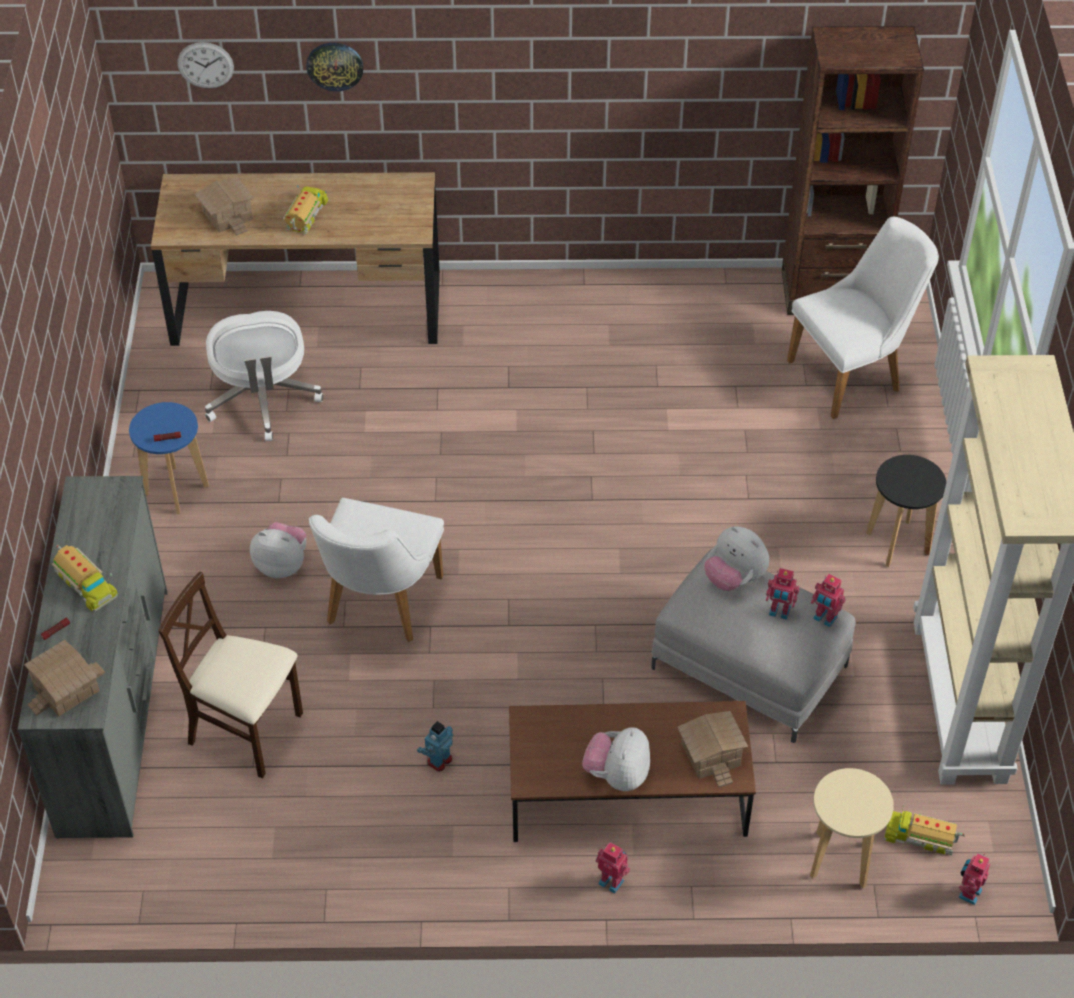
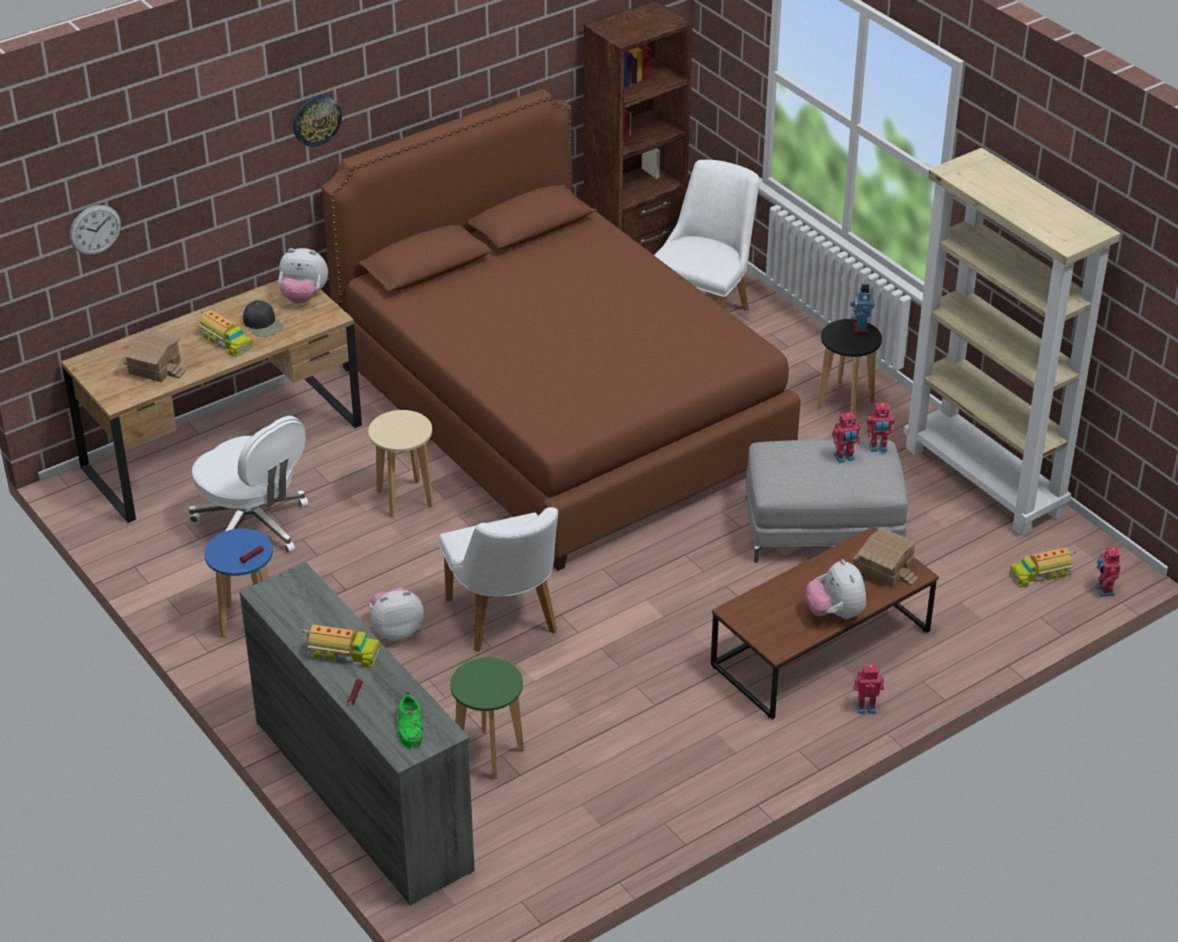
camera: 35 degrees left, 10 degrees down
toy house [24,640,105,716] -> green shoe [398,692,423,750]
beige chair [158,572,303,779] -> green stool [450,657,524,779]
toy truck [283,185,328,236] -> toy truck turned 150 degrees clockwise [198,310,253,357]
wall clock [307,43,363,91] -> wall clock moved to [293,96,342,147]
toy robot [417,721,453,772] -> toy robot moved to [850,284,875,334]
plush toy [704,526,769,591] -> plush toy moved to [278,248,328,304]
beige stool [810,768,894,888] -> beige stool moved to [368,410,433,517]
none -> black cap [243,300,283,337]
none -> brown bed [321,89,801,571]

